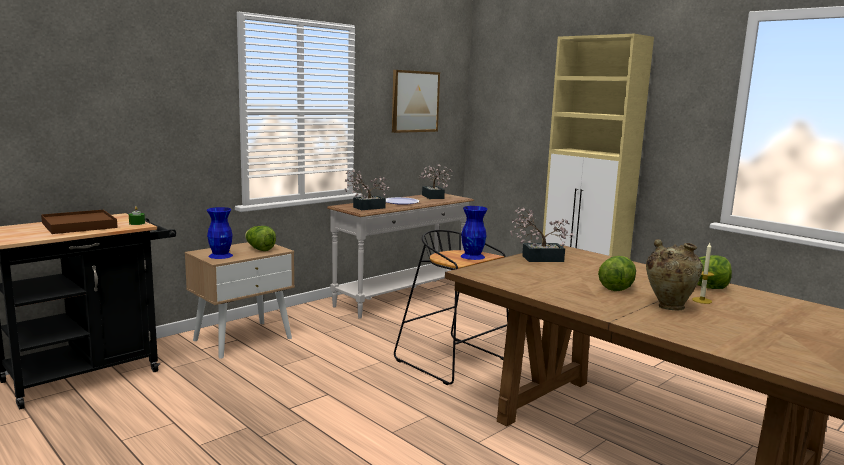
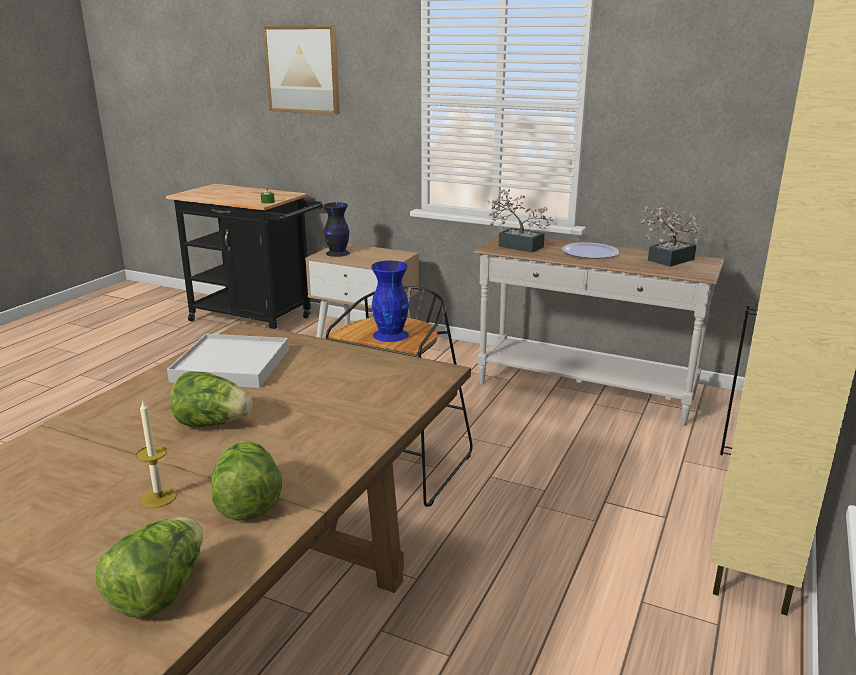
camera: 70 degrees right, 10 degrees up
brown tray [41,210,118,234] -> none
blue vase [207,207,233,259] -> black vase [323,202,350,257]
lettuce [245,226,276,251] -> lettuce moved to [96,517,203,618]
picture [392,70,440,133] -> picture moved to [263,26,340,115]
potted plant [510,207,574,262] -> none
beige vase [646,239,703,310] -> none
none -> white tray [167,334,289,388]

